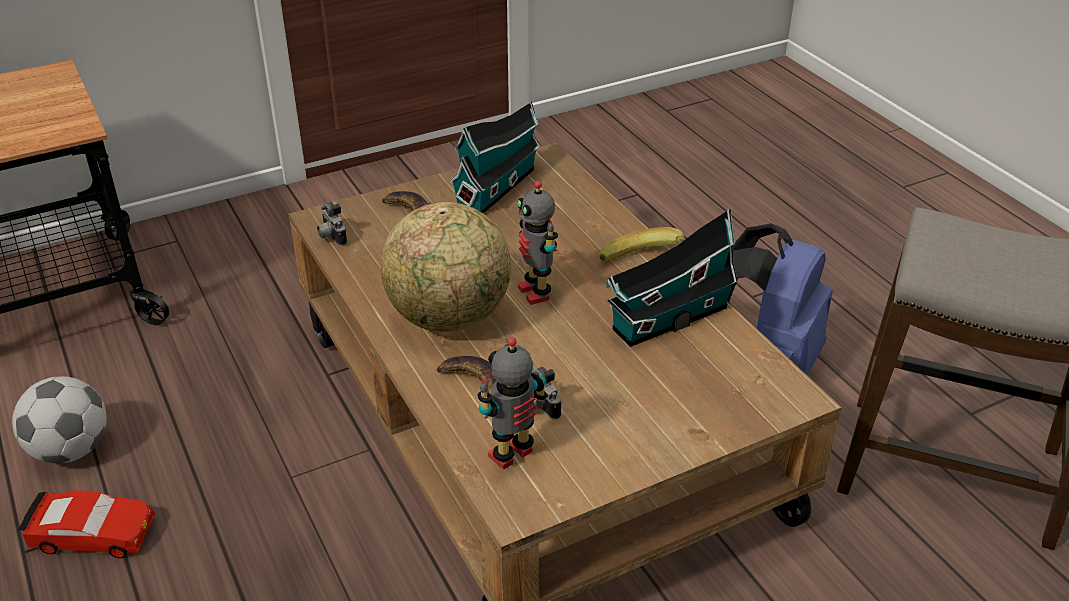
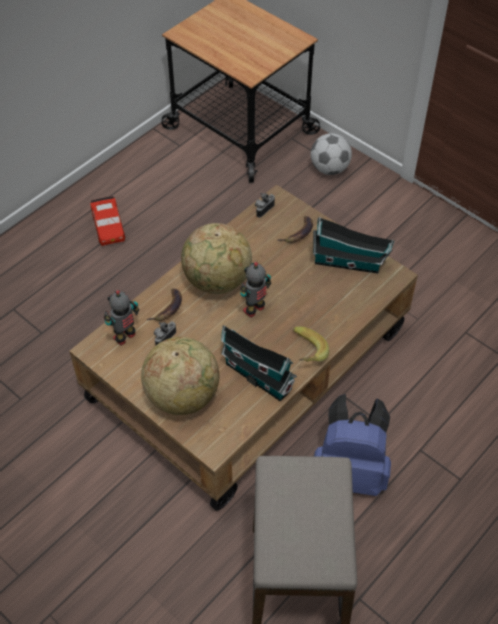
camera: 70 degrees right, 15 degrees up
football [12,376,106,464] -> football moved to [311,133,352,175]
toy robot [478,337,547,470] -> toy robot turned 75 degrees counterclockwise [104,290,139,346]
none -> globe [141,337,219,415]

